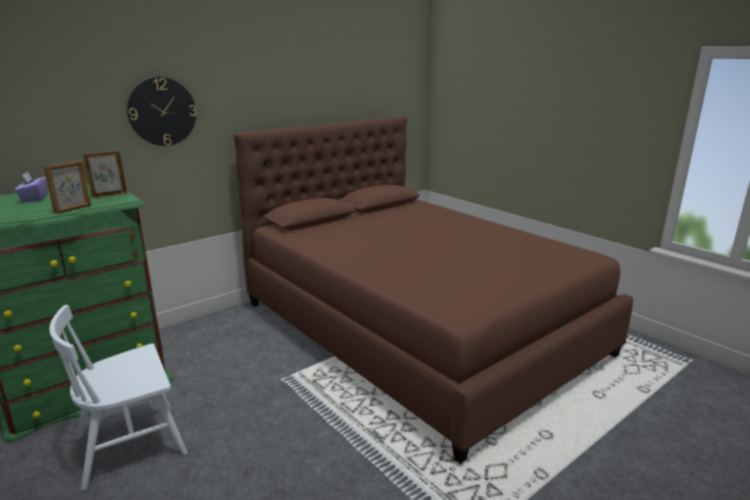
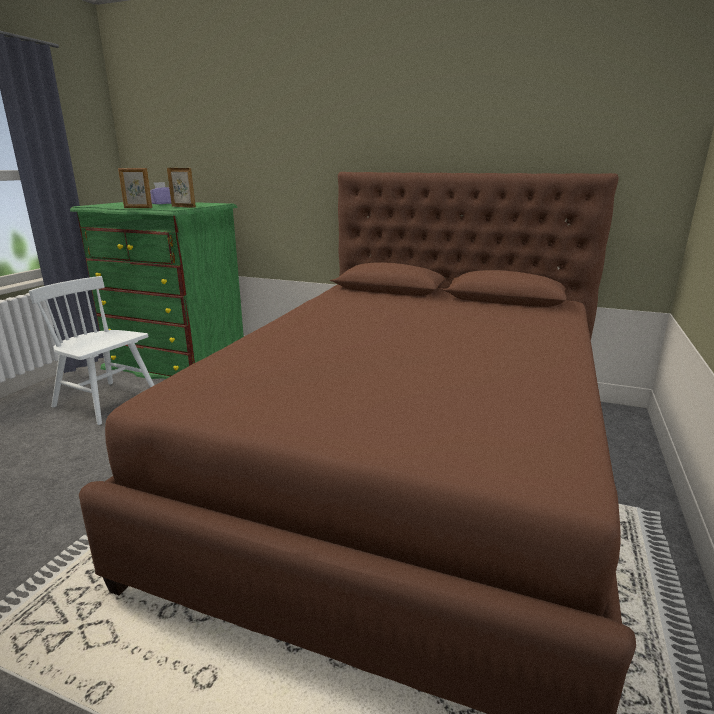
camera: 60 degrees right, 0 degrees up
wall clock [127,77,197,146] -> none

